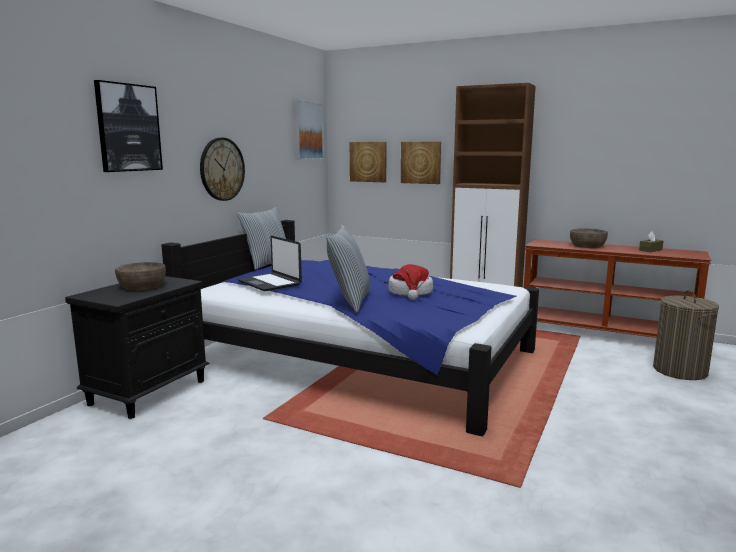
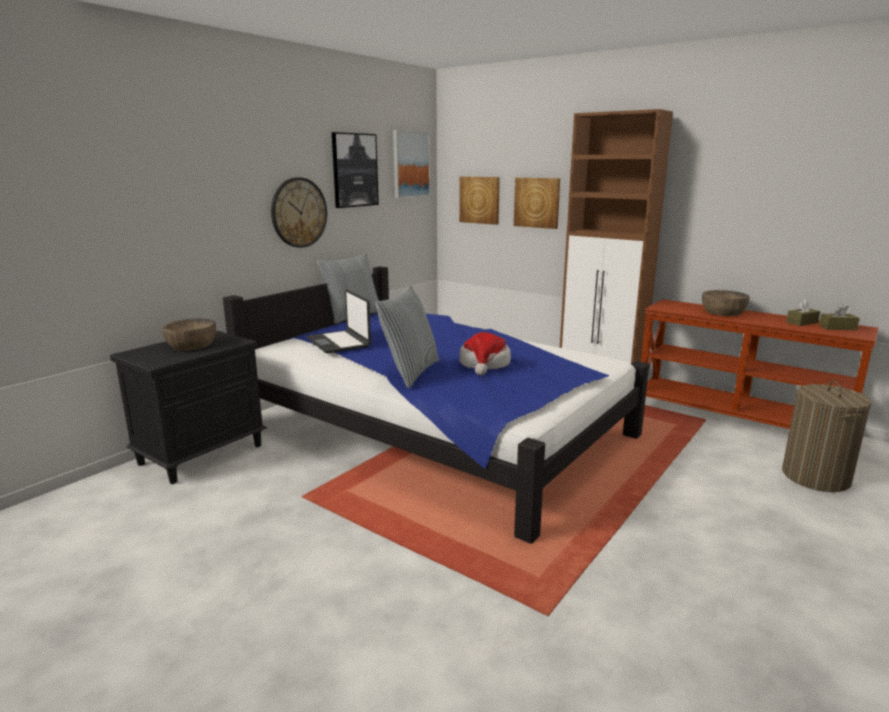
camera: 10 degrees right, 5 degrees up
picture [94,80,163,172] -> picture moved to [332,132,379,208]
none -> brown tissue box [819,304,860,330]

